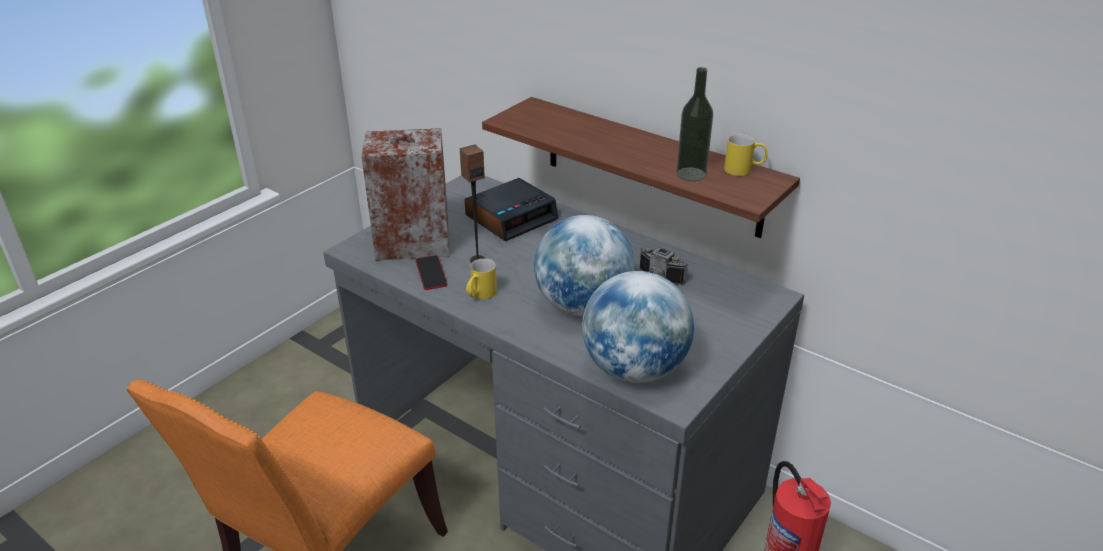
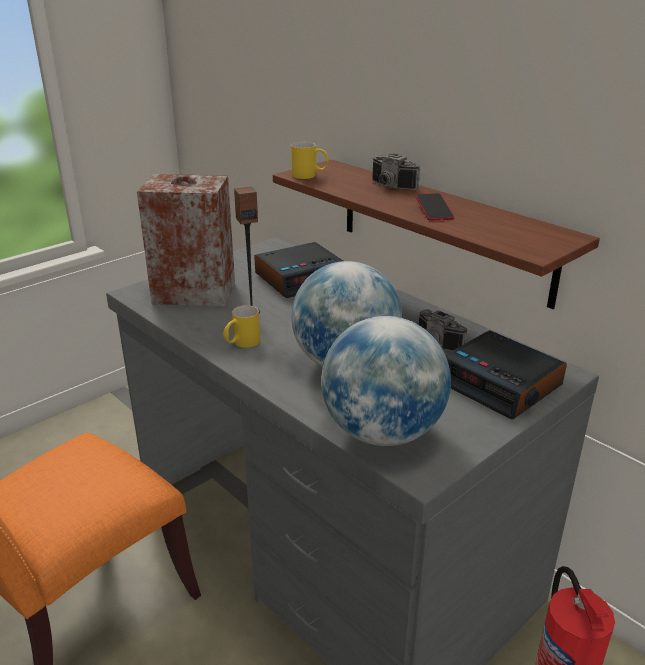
camera: 10 degrees right, 5 degrees down
phone [415,255,447,290] -> phone moved to [416,193,454,221]
bottle [676,67,713,181] -> none
yellow mug [724,134,768,176] -> yellow mug moved to [291,142,329,179]
none -> camera [372,154,420,190]
none -> alarm clock [446,330,567,419]

